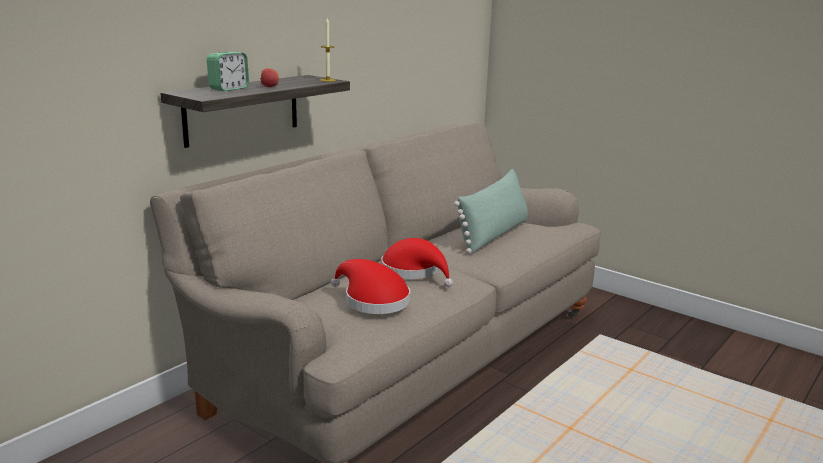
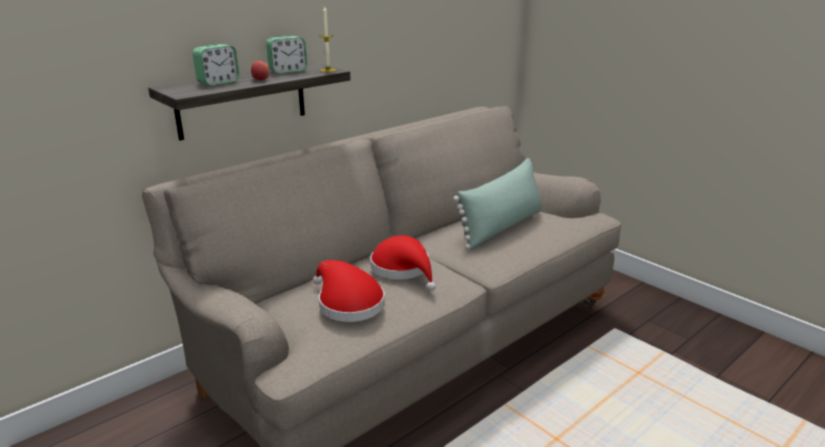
camera: 10 degrees right, 5 degrees up
none -> alarm clock [266,36,307,74]

